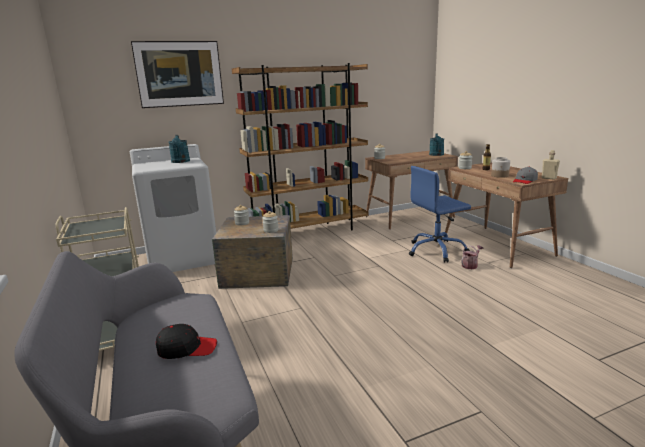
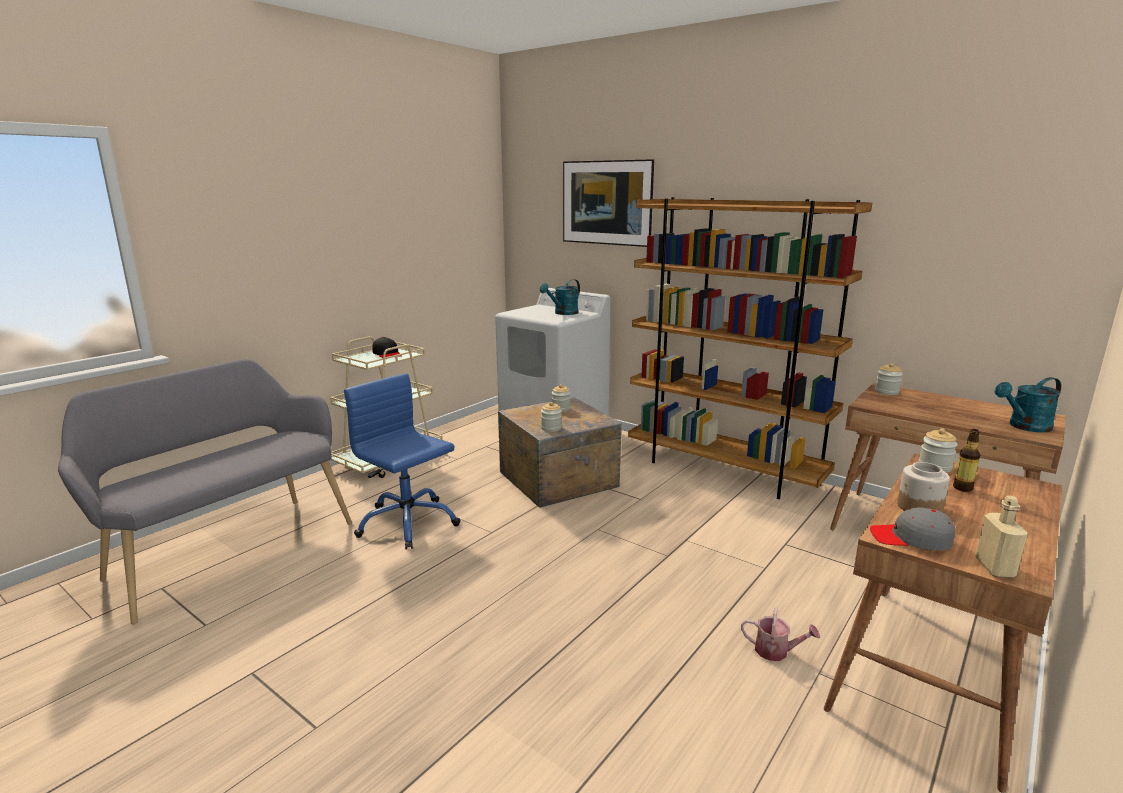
camera: 60 degrees right, 0 degrees up
black cap [156,324,217,359] -> black cap moved to [372,337,402,358]
blue office chair [409,166,471,263] -> blue office chair moved to [344,373,461,550]

